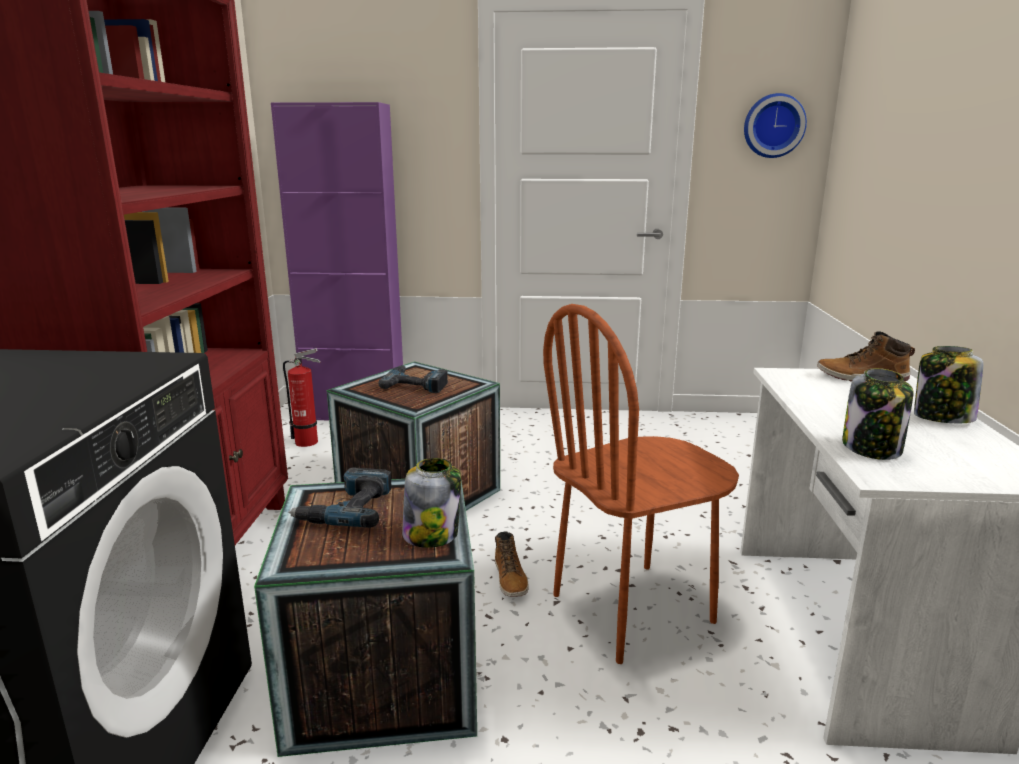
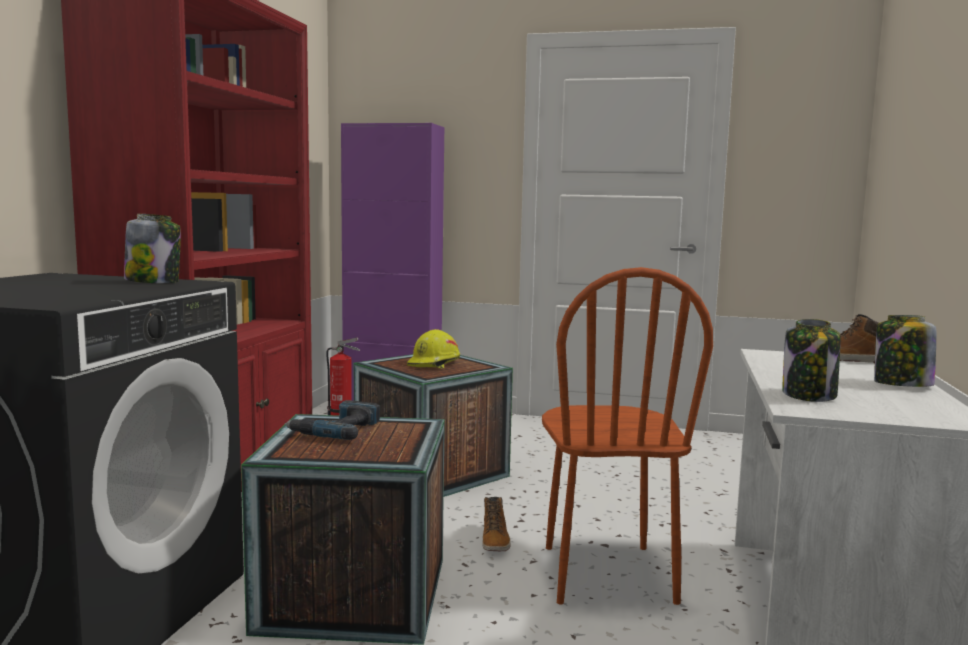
camera: 10 degrees right, 10 degrees down
power drill [378,365,448,393] -> yellow hard hat [407,329,460,369]
jar [402,458,461,548] -> jar moved to [124,214,181,283]
brown chair [543,304,739,664] -> brown chair turned 75 degrees counterclockwise [542,267,713,605]
wall clock [744,93,807,158] -> none

